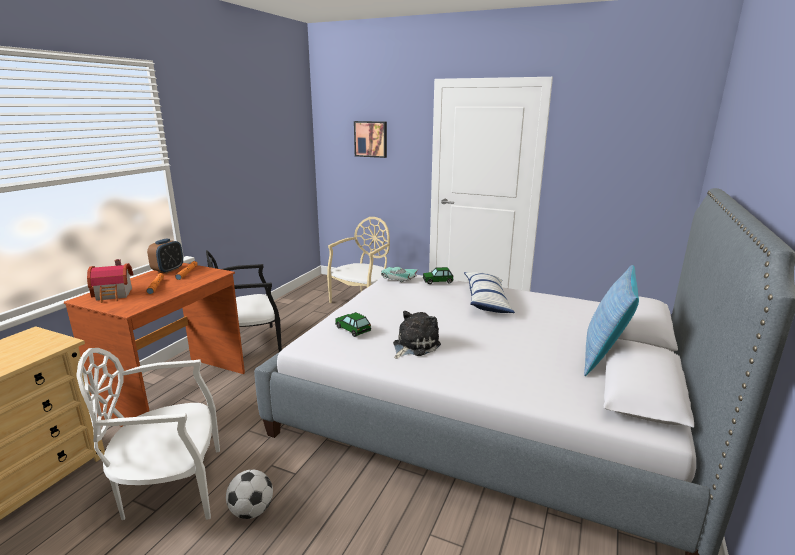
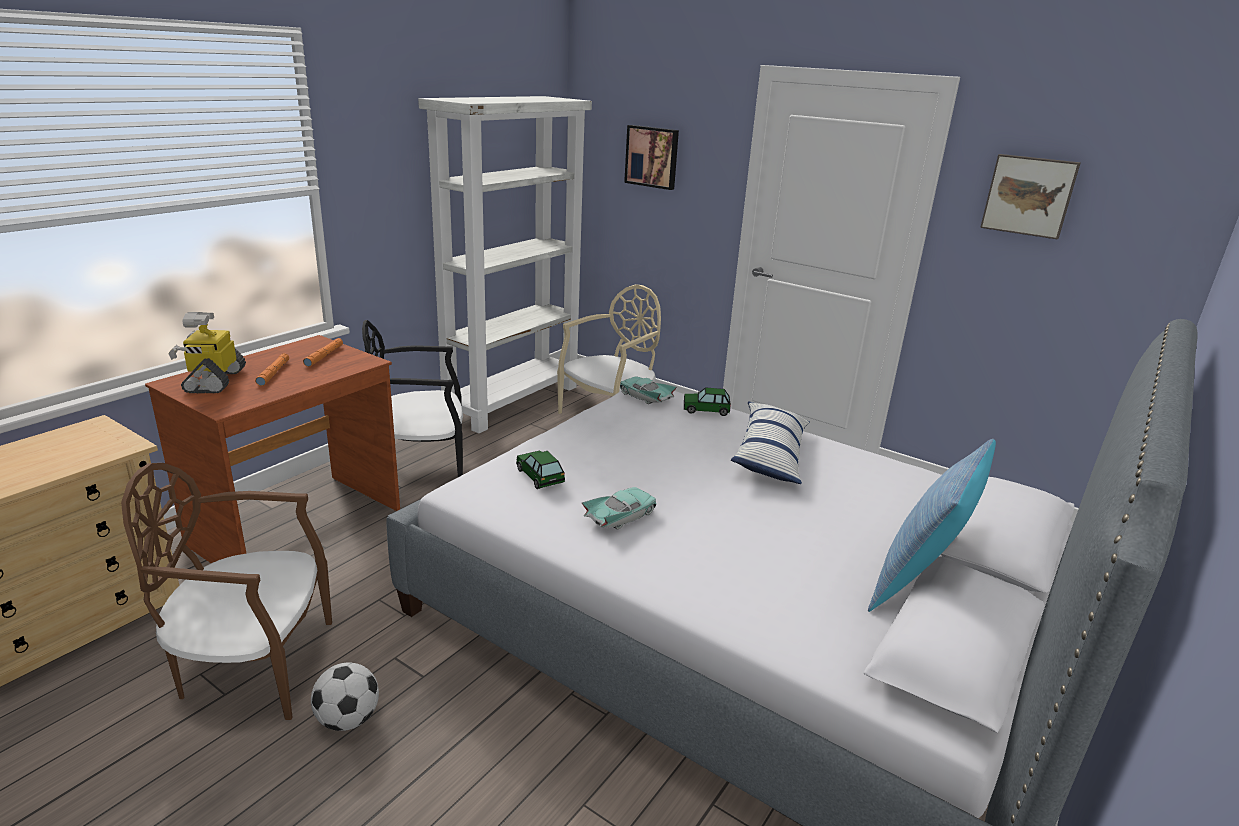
camera: 10 degrees right, 5 degrees up
white chair [76,348,220,520] -> brown chair [121,463,332,720]
toy house [87,259,133,303] -> toy robot [168,312,246,394]
alarm clock [147,238,183,274] -> none
plush toy [393,311,441,359] -> turquoise toy car [582,487,656,529]
none -> white bookcase [418,96,592,433]
none -> picture [980,154,1081,239]

